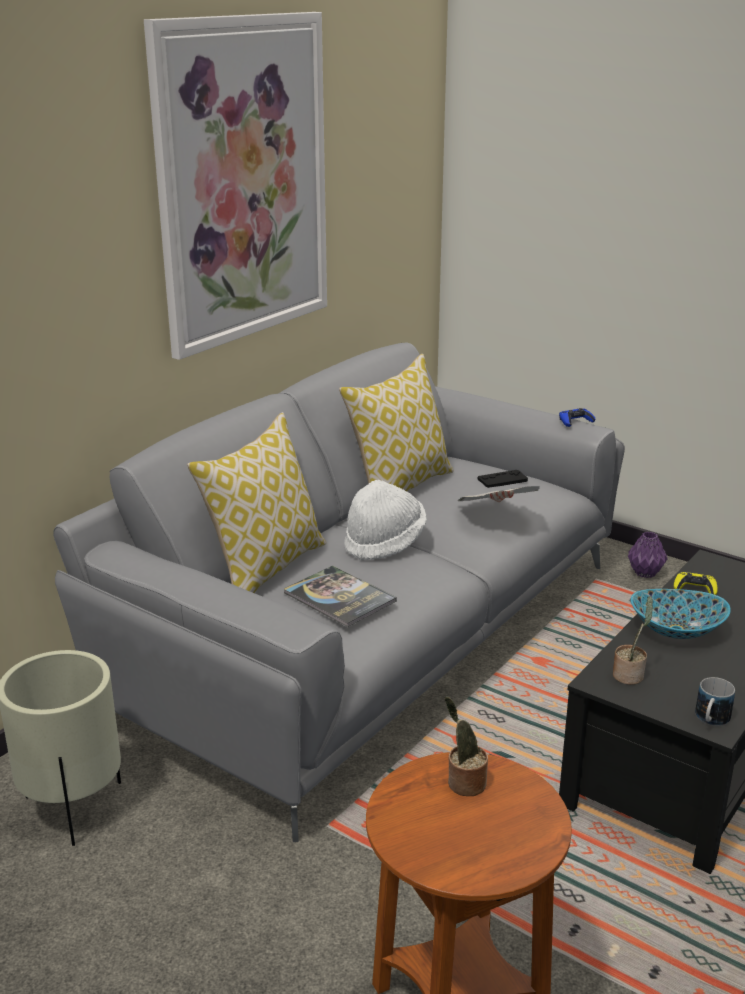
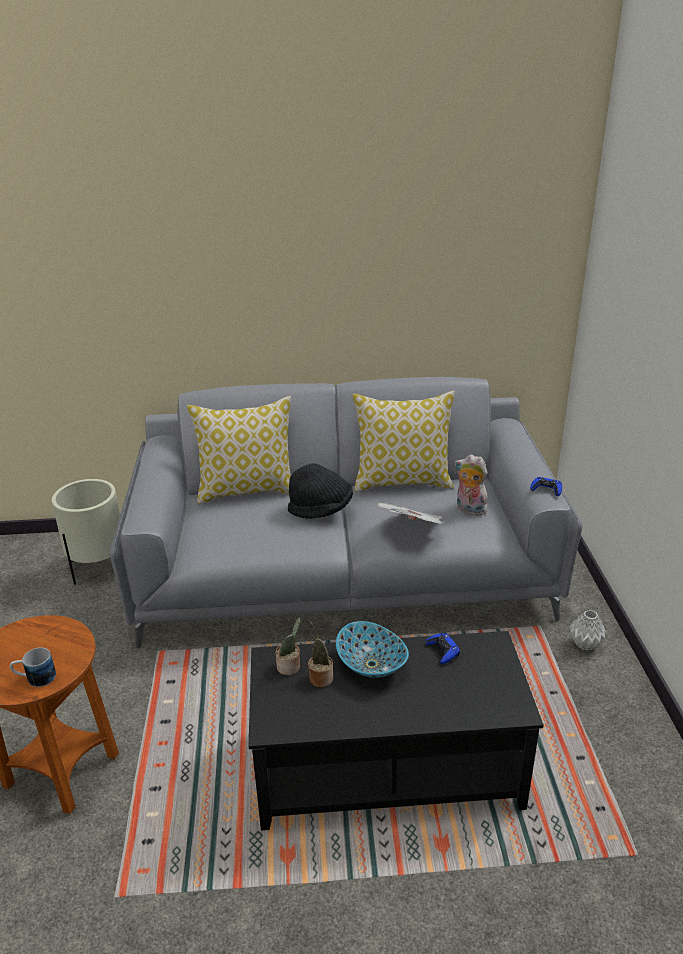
camera: 50 degrees right, 5 degrees up
picture [144,12,327,360] -> none
book [284,566,397,627] -> none
white hat [344,480,427,560] -> black hat [288,463,353,519]
potted plant [445,697,488,796] -> potted plant moved to [308,620,333,687]
black game controller [478,470,528,488] -> plush toy [455,454,488,516]
purple vase [628,532,668,578] -> grey vase [570,610,606,651]
yellow game controller [674,572,718,595] -> blue game controller [425,633,460,664]
mug [695,677,735,726] -> mug moved to [10,647,56,687]

